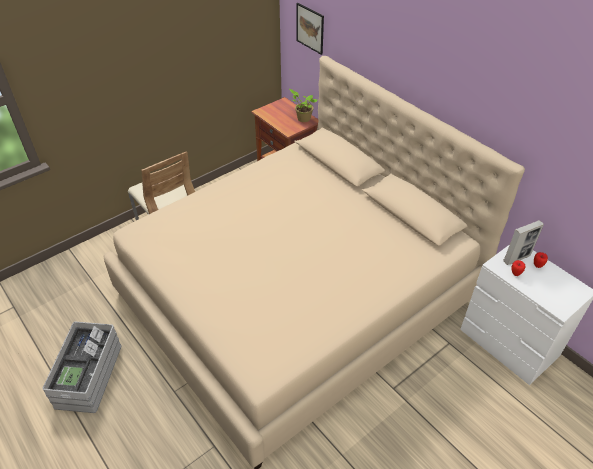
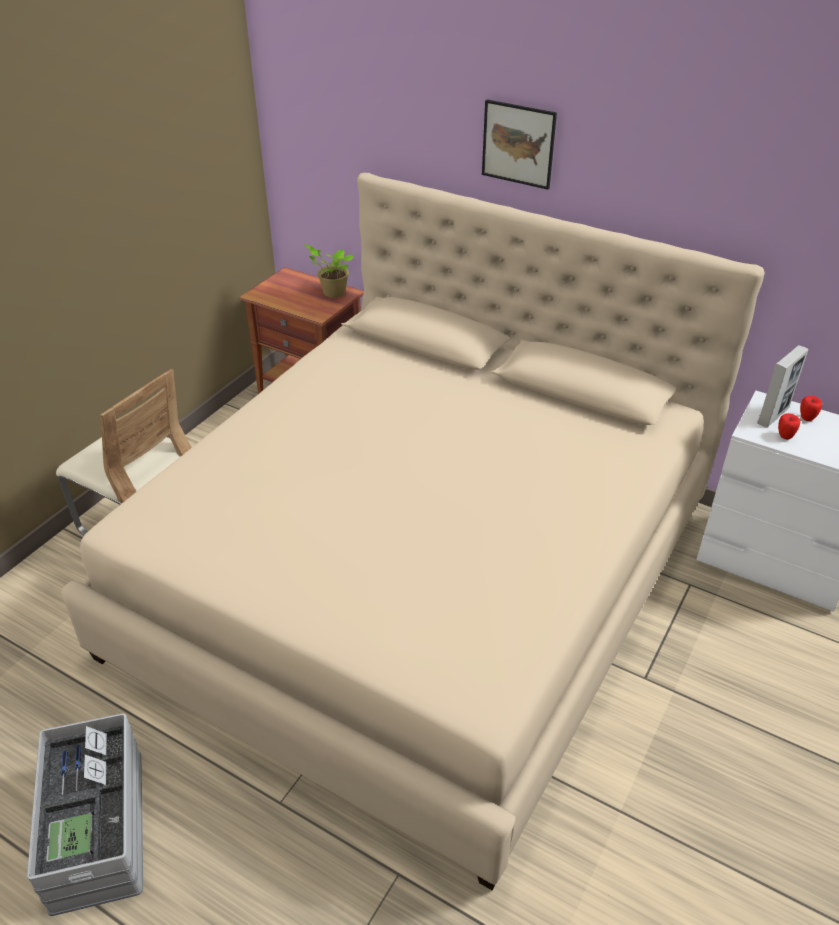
camera: 20 degrees left, 5 degrees down
picture [296,3,324,55] -> picture moved to [482,99,557,190]

